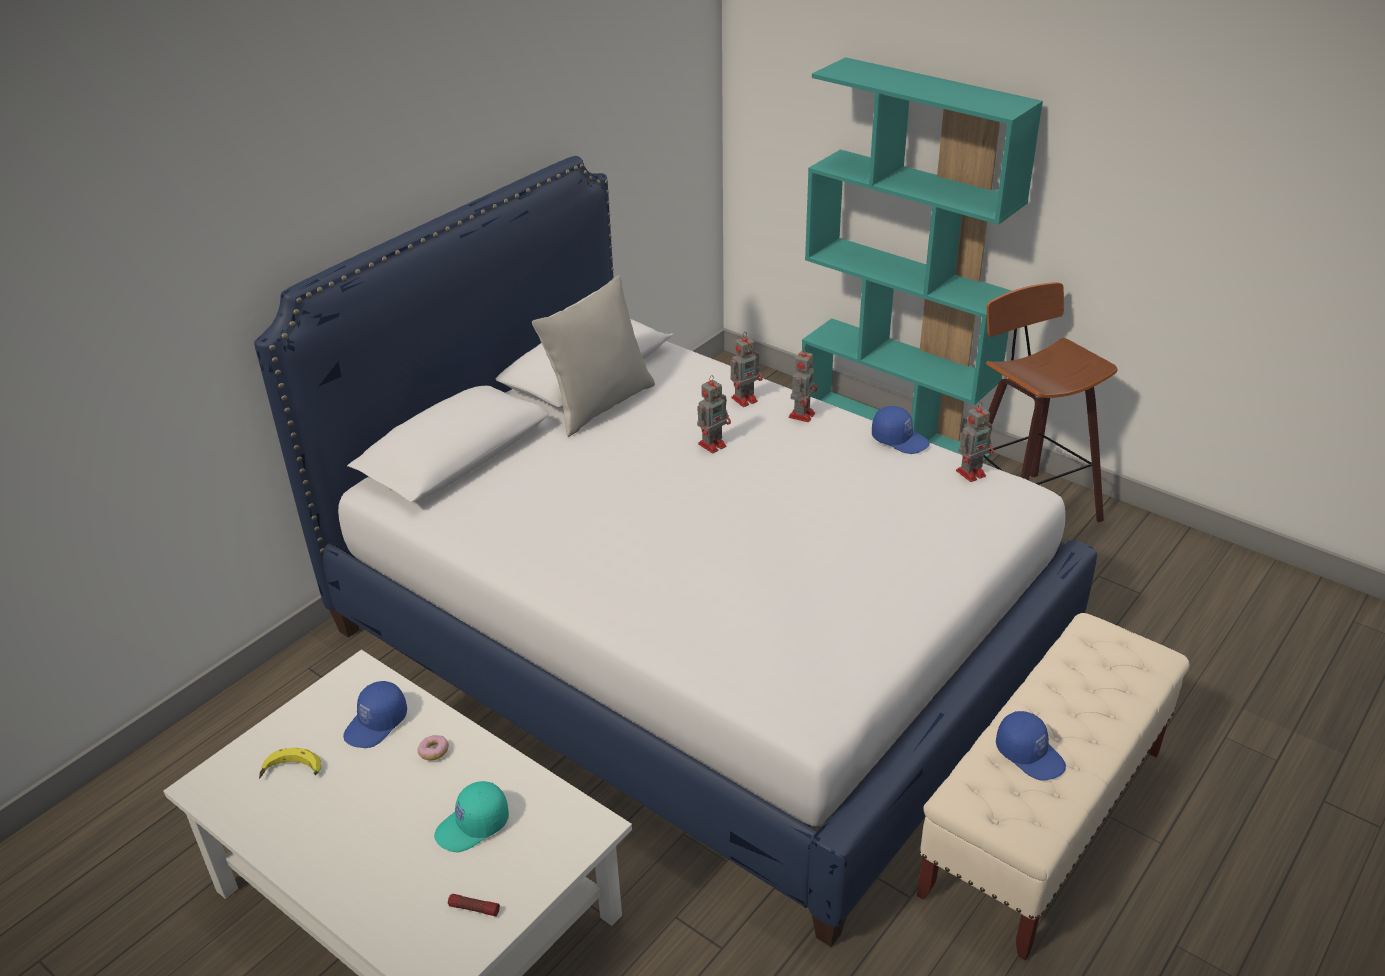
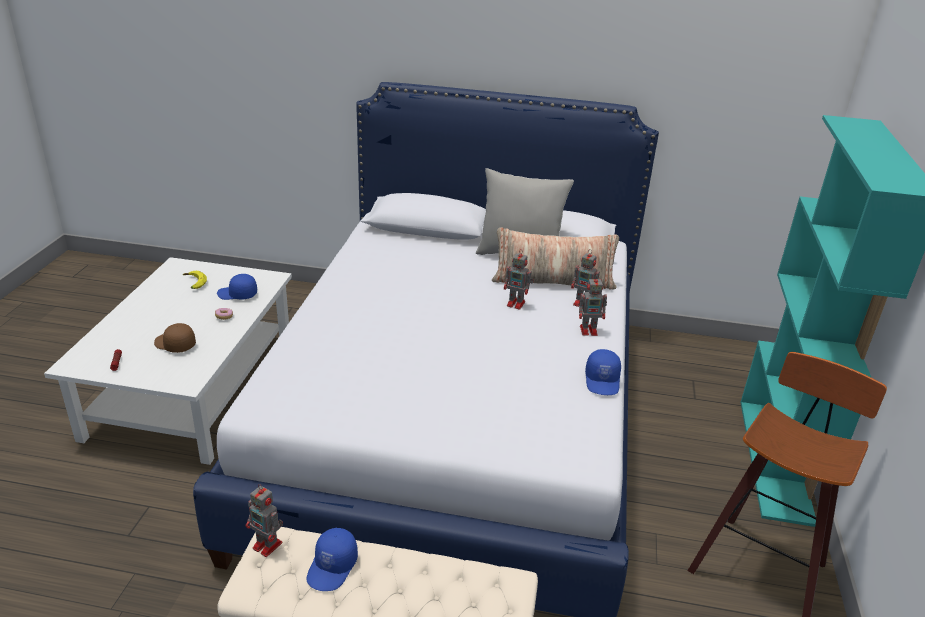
camera: 60 degrees right, 5 degrees down
turquoise cap [434,781,509,852] -> brown cap [154,323,196,353]
toy robot [956,402,994,482] -> toy robot moved to [246,484,283,557]
none -> pillow [492,227,619,290]

